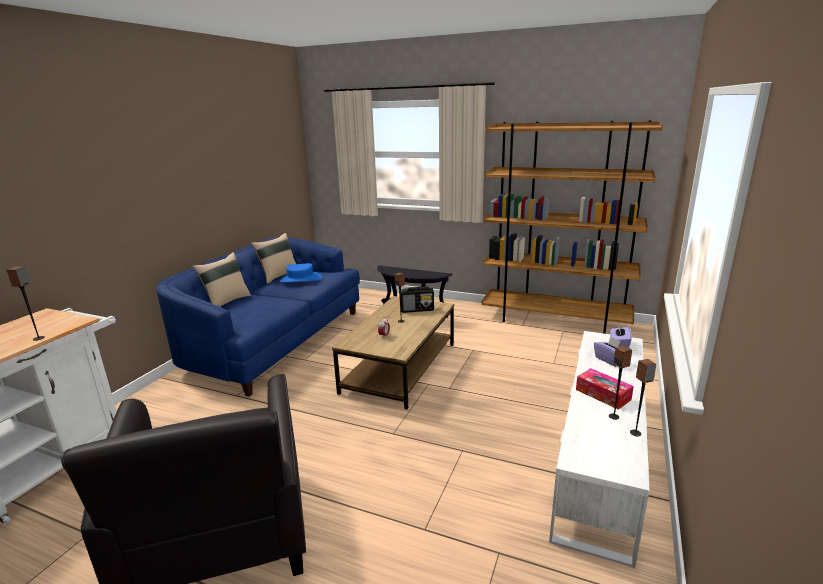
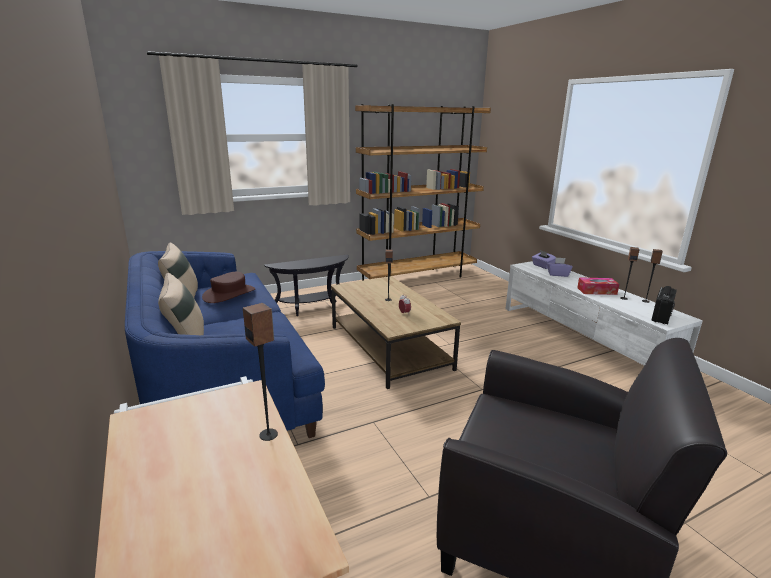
camera: 50 degrees left, 0 degrees up
blue hat [280,263,322,283] -> brown hat [202,272,255,303]
radio [401,286,434,313] -> radio moved to [651,286,677,324]

